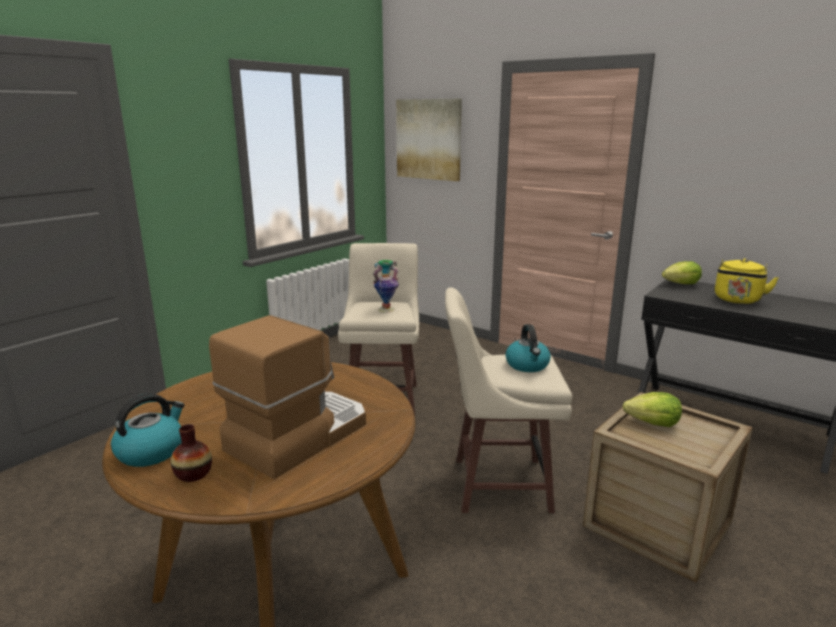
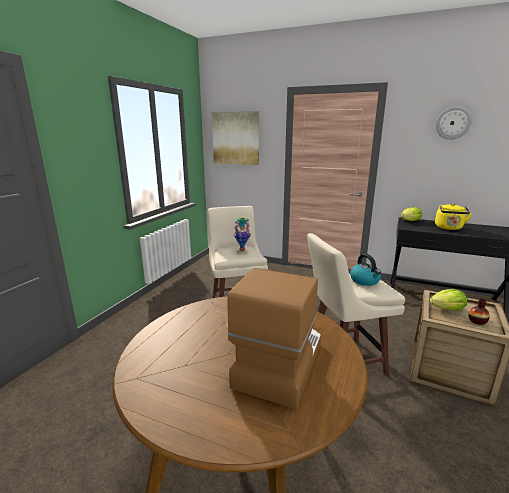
camera: 15 degrees left, 0 degrees up
kettle [111,393,185,467] -> none
vase [171,424,212,482] -> vase moved to [468,299,490,325]
none -> wall clock [436,106,472,140]

